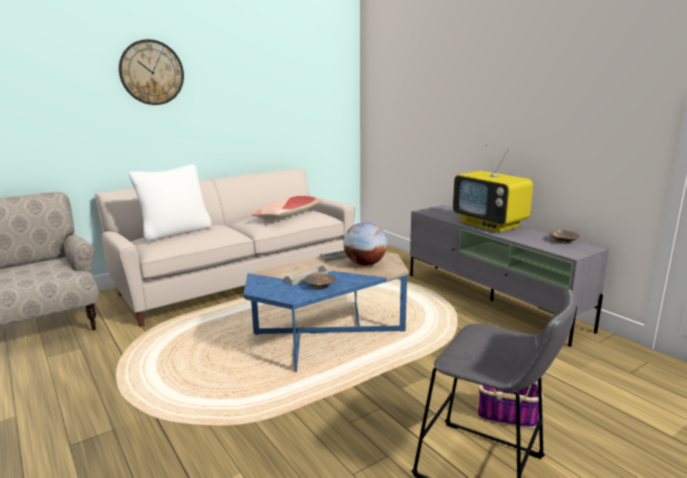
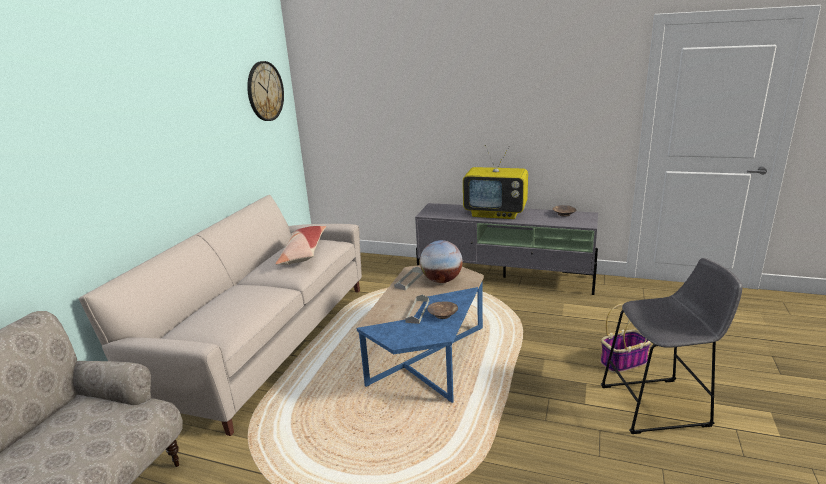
camera: 35 degrees left, 5 degrees up
wall clock [119,39,184,105] -> wall clock moved to [247,61,284,121]
white pillow [129,165,211,241] -> none

